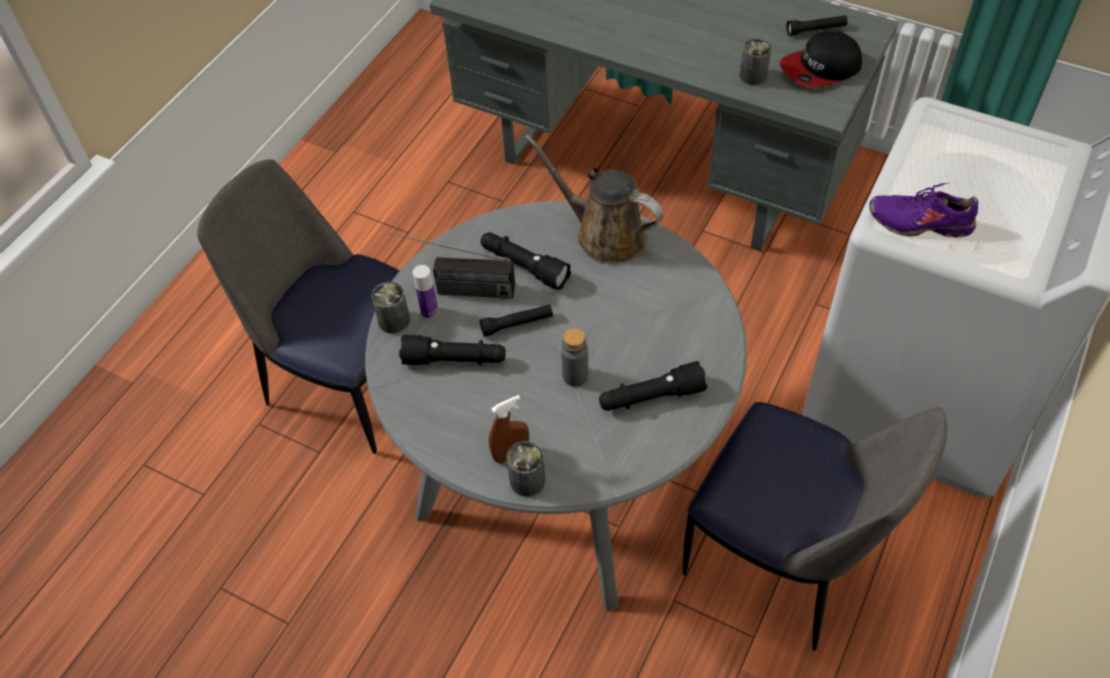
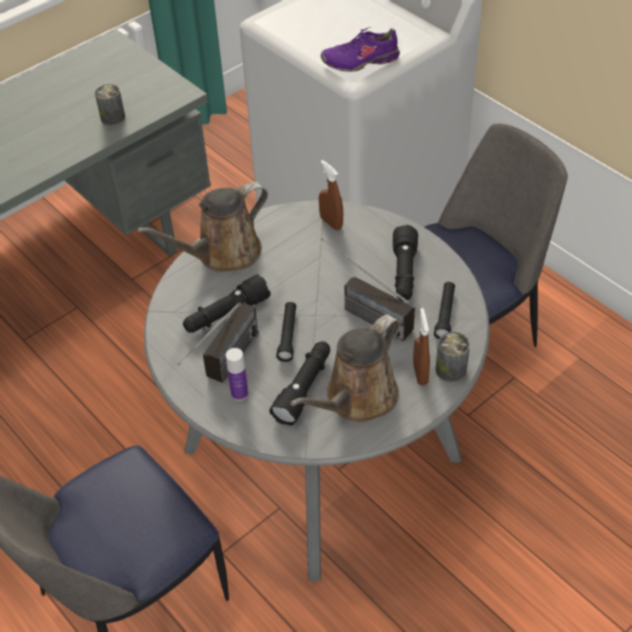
camera: 70 degrees left, 5 degrees down
can [371,282,410,334] -> none
grey bottle [561,328,588,387] -> radio [321,239,415,341]
cap [780,31,862,88] -> none
black flashlight [786,15,848,36] -> black flashlight moved to [434,282,455,339]
purple shoe [869,183,978,237] -> purple shoe turned 45 degrees clockwise [321,27,400,72]
none -> brown watering can [290,314,400,422]
none -> brown spray bottle [319,160,343,230]

